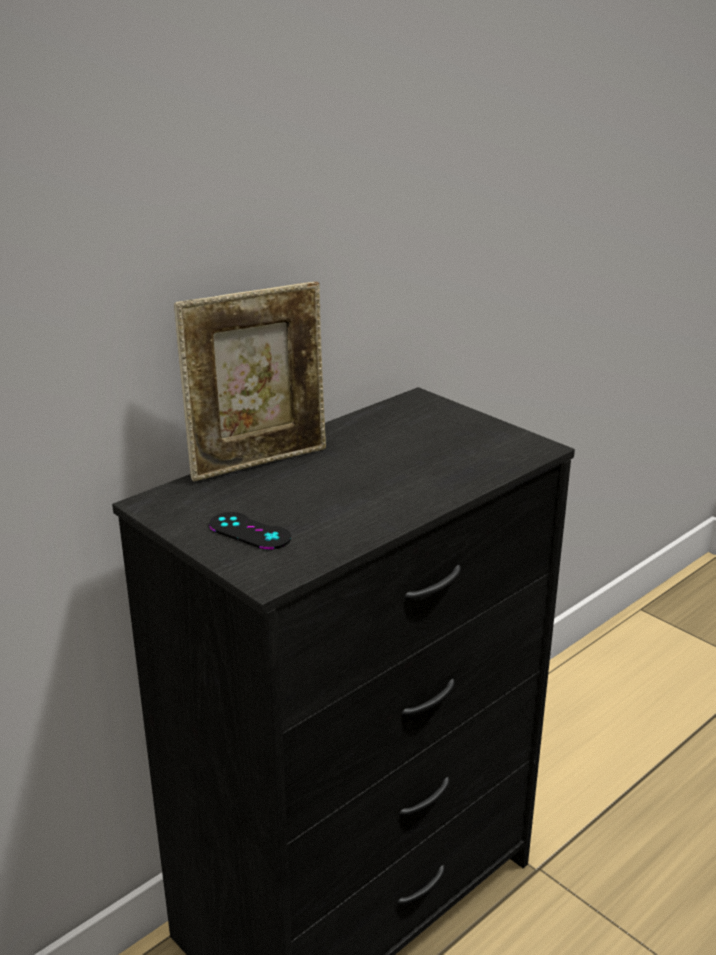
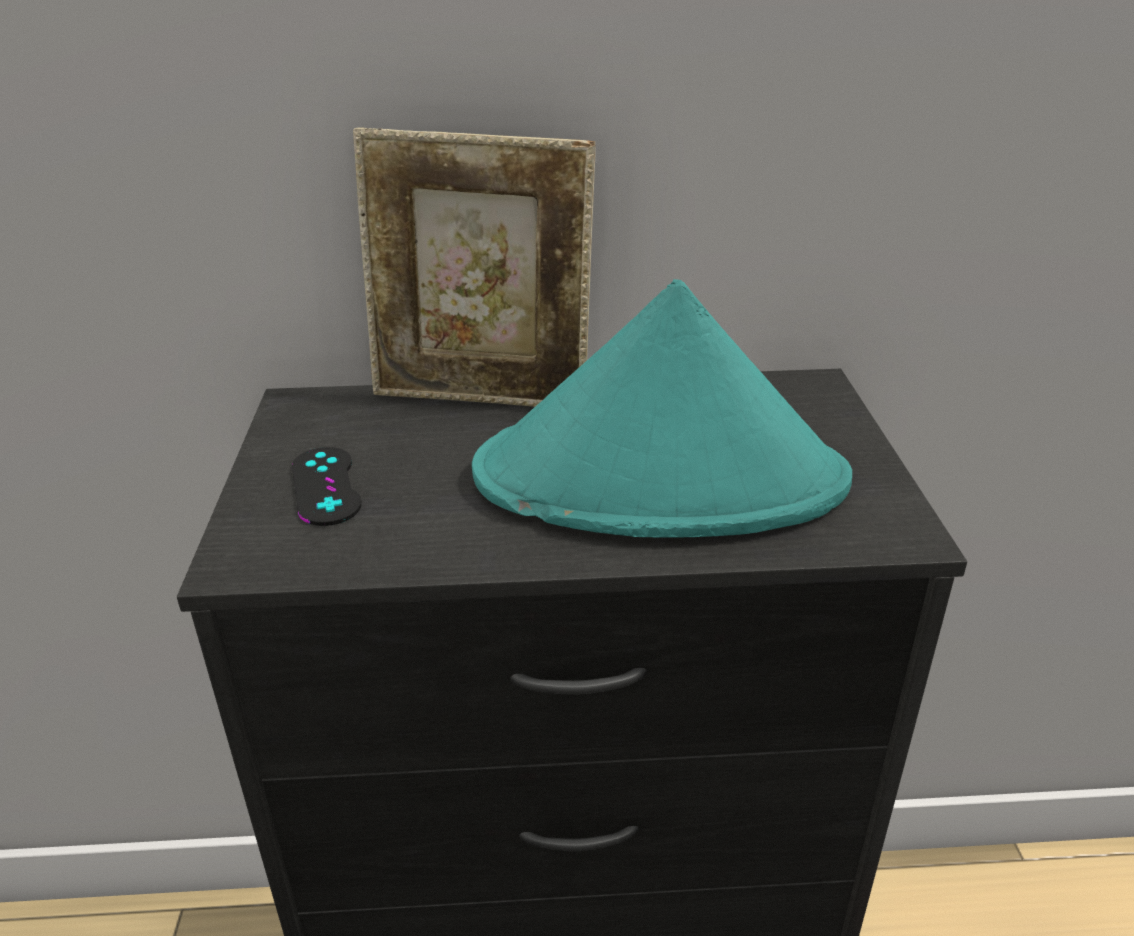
camera: 40 degrees right, 5 degrees up
none -> turquoise hat [472,279,852,538]

